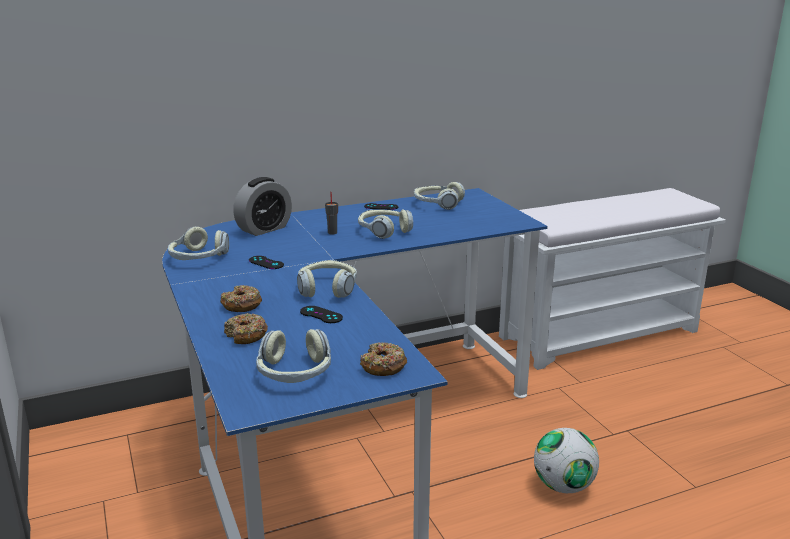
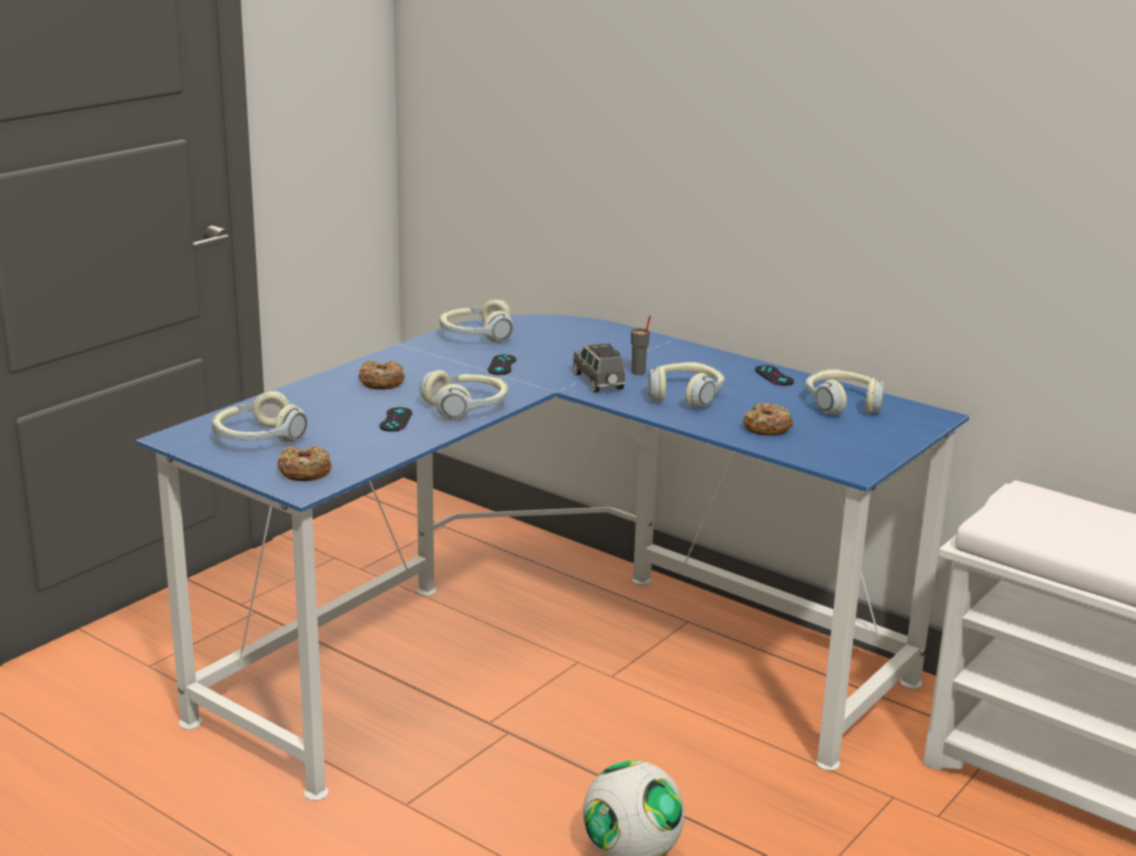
camera: 60 degrees right, 0 degrees up
donut [224,313,268,344] -> donut moved to [743,403,793,436]
alarm clock [233,177,292,236] -> none
none -> grey toy car [573,343,625,393]

